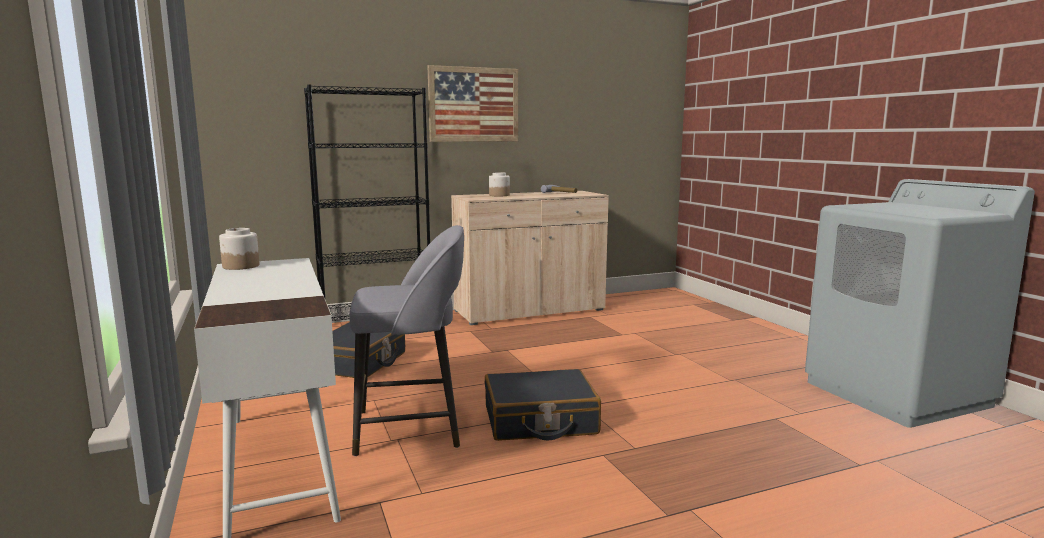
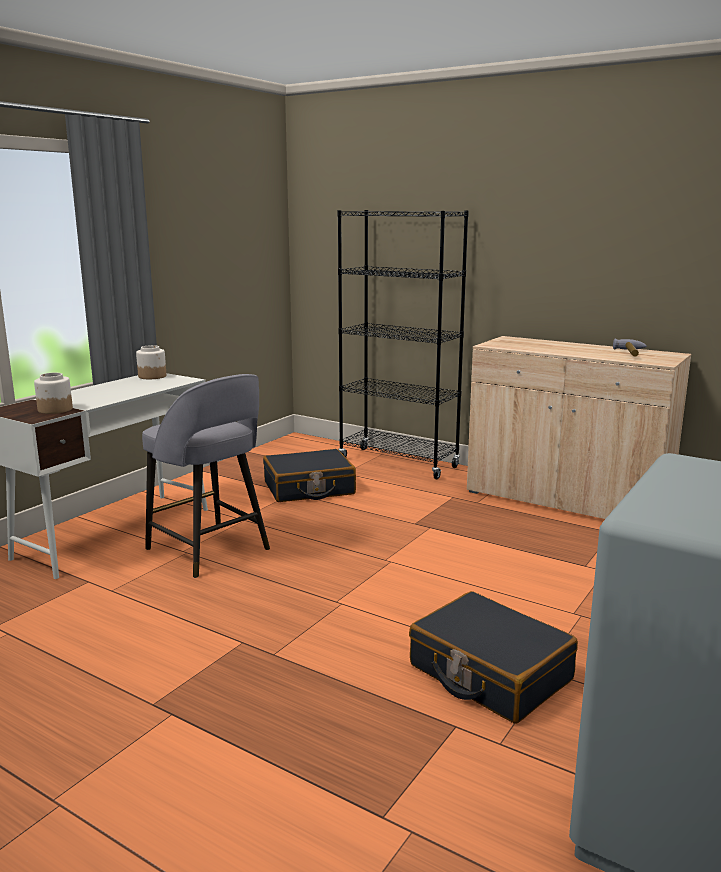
camera: 55 degrees right, 5 degrees up
picture [427,65,518,142] -> none
black suitcase [485,369,601,441] -> black suitcase moved to [409,591,578,724]
jar [489,172,510,196] -> jar moved to [34,373,73,414]

